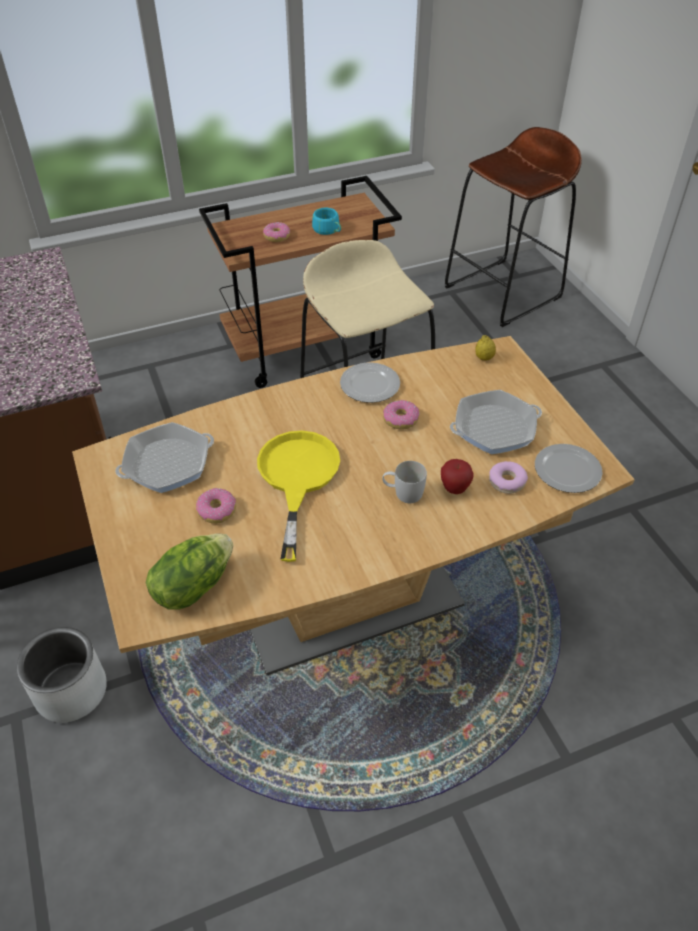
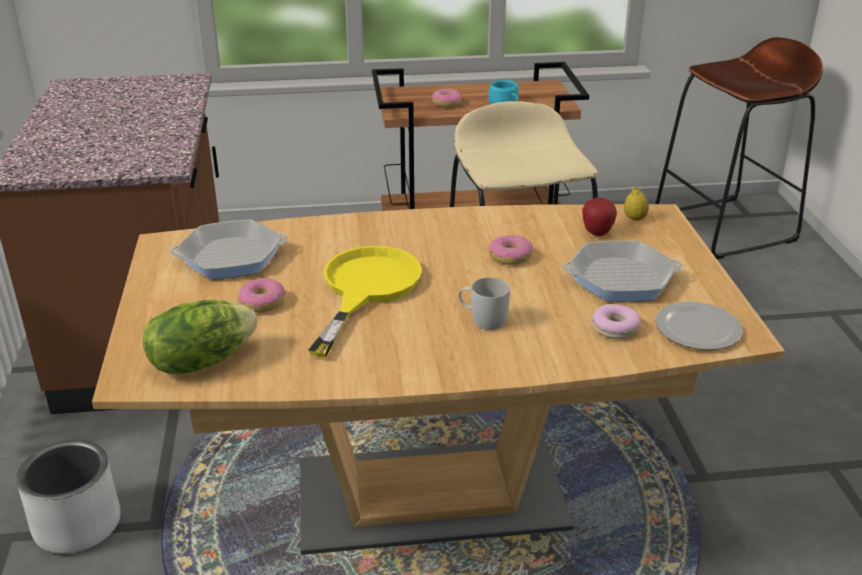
camera: 15 degrees right, 15 degrees down
plate [340,362,400,403] -> none
apple [441,459,474,494] -> apple moved to [582,198,617,236]

